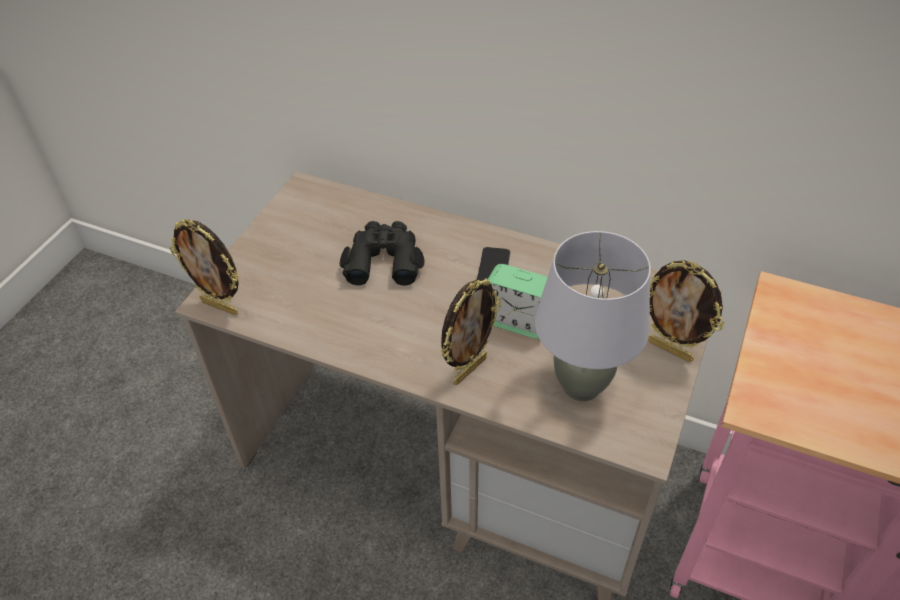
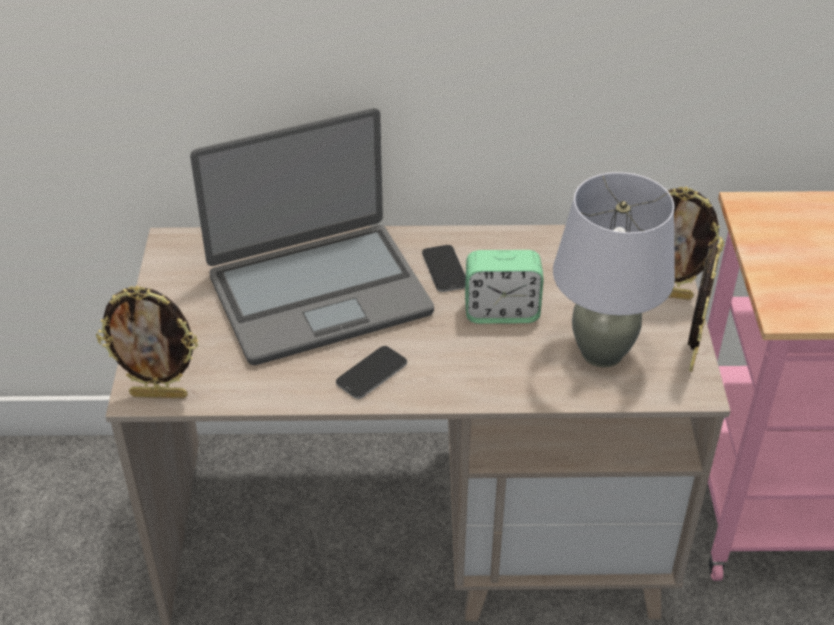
camera: 25 degrees left, 5 degrees down
black binoculars [340,221,424,286] -> laptop [190,108,434,365]
picture frame [441,278,501,385] -> picture frame moved to [688,238,723,372]
none -> phone [336,346,407,399]

